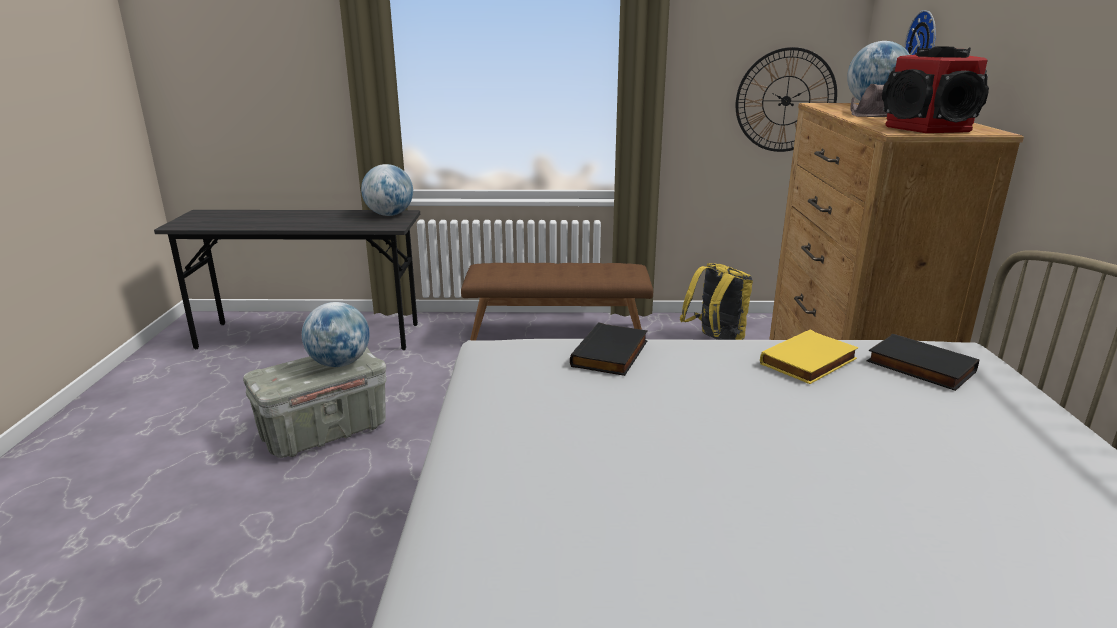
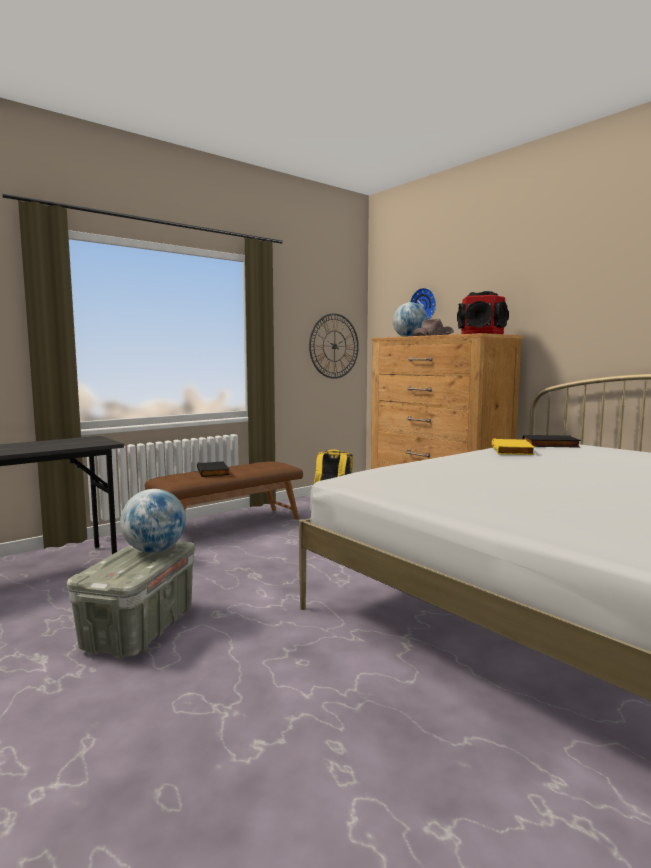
camera: 40 degrees left, 15 degrees down
globe [361,164,413,216] -> none
black book [570,322,648,376] -> black book moved to [197,461,230,477]

